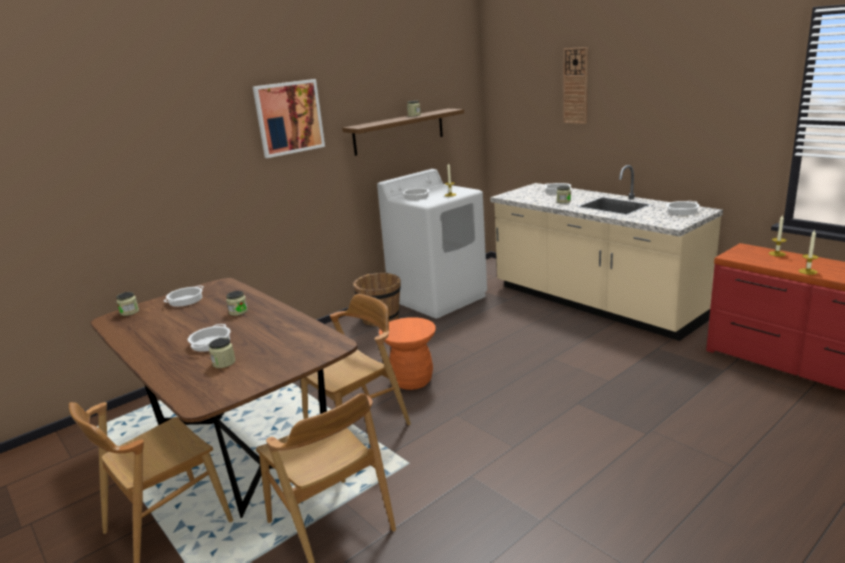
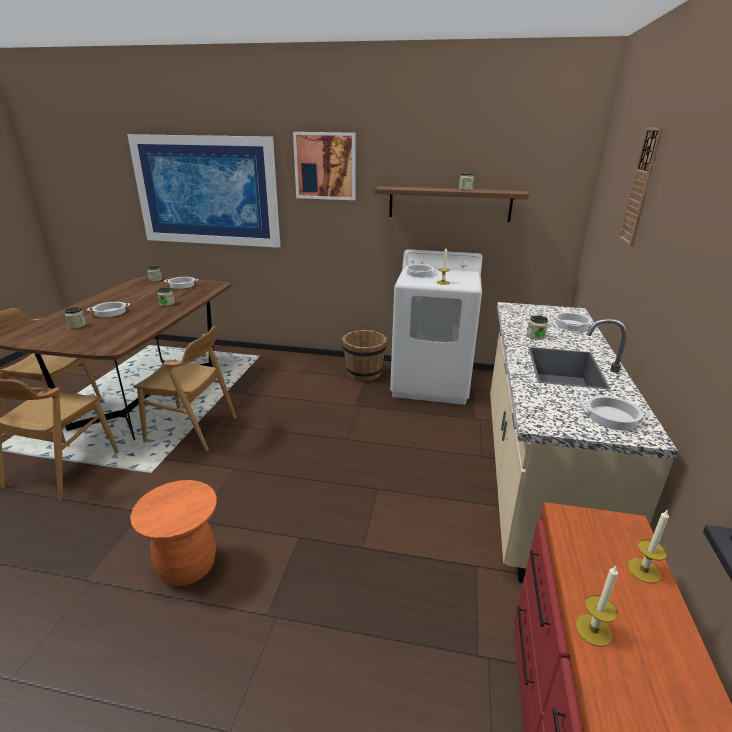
camera: 50 degrees right, 5 degrees up
orange stool [379,317,436,390] -> orange stool moved to [130,480,217,586]
none -> picture [127,134,280,248]

